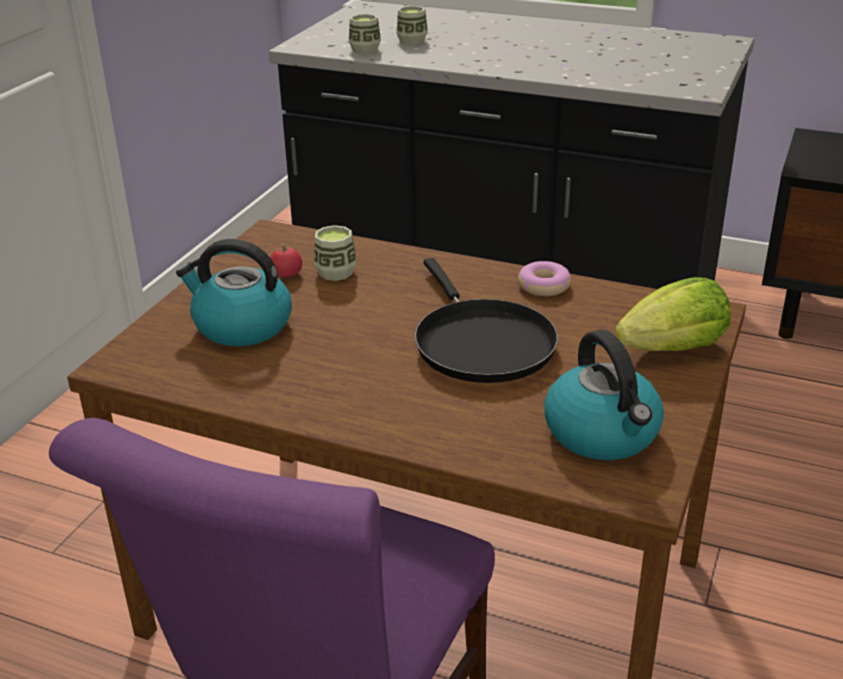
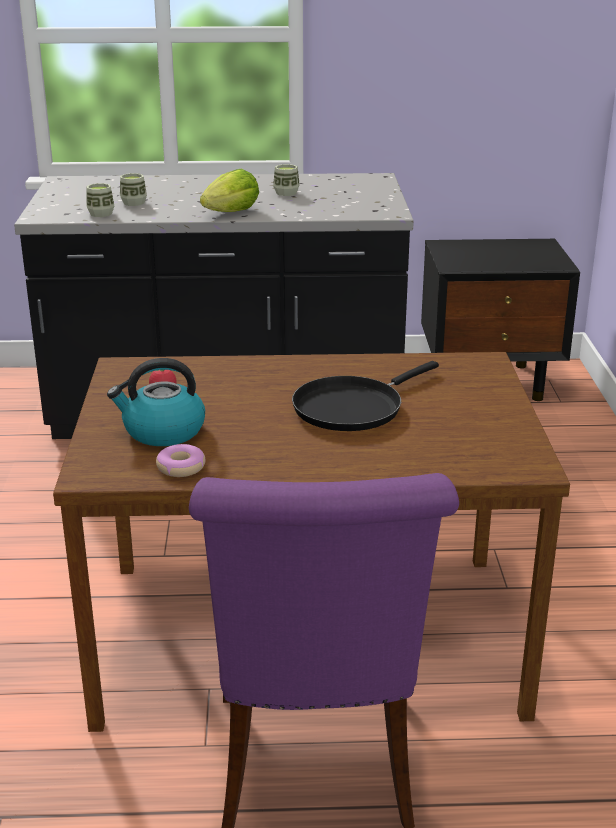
camera: 25 degrees left, 5 degrees down
cup [314,225,356,281] -> cup moved to [273,164,300,196]
black frying pan [415,258,558,383] -> black frying pan turned 90 degrees clockwise [292,361,439,431]
donut [518,261,571,296] -> donut moved to [156,444,205,477]
kettle [544,330,664,460] -> none
lettuce [615,277,731,351] -> lettuce moved to [200,169,259,212]

